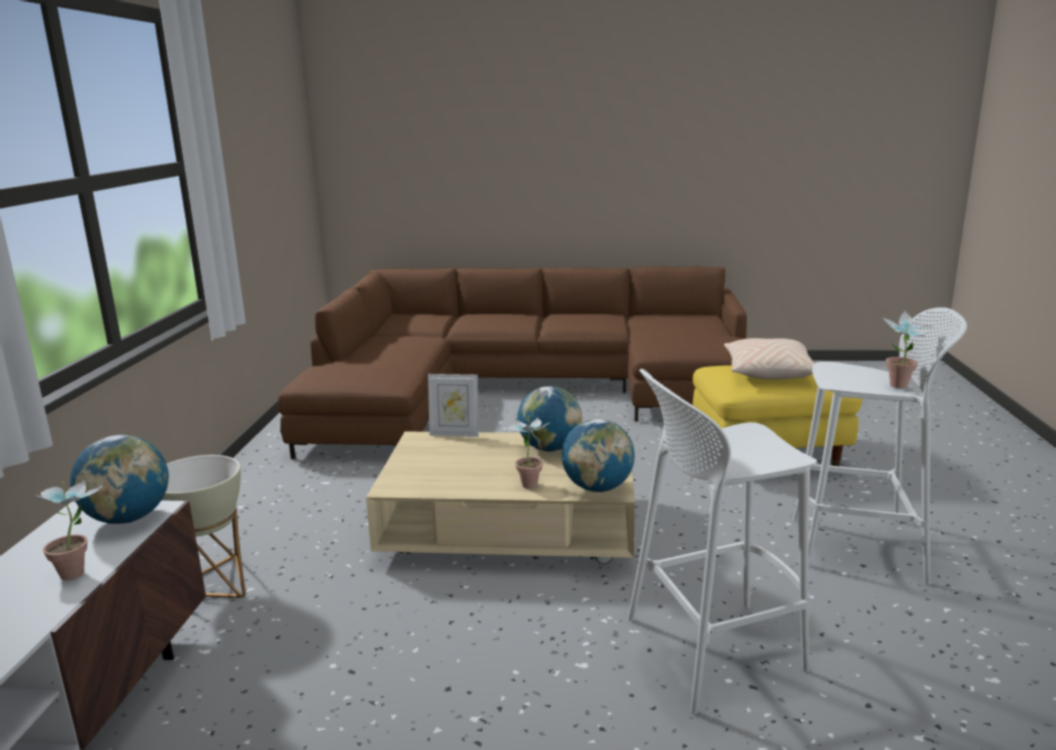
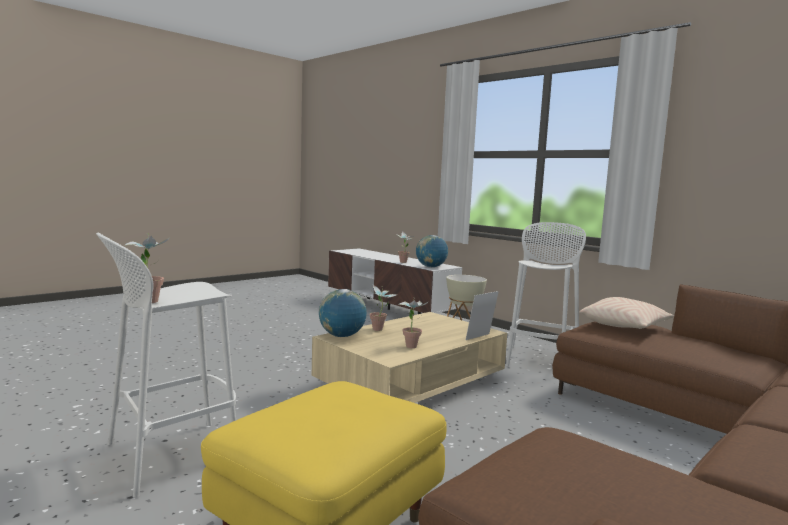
camera: 130 degrees right, 10 degrees down
globe [517,386,582,452] -> potted plant [398,298,429,348]
white stool [628,369,817,714] -> white stool moved to [506,222,586,366]
beige pillow [724,338,815,380] -> beige pillow moved to [579,297,674,329]

